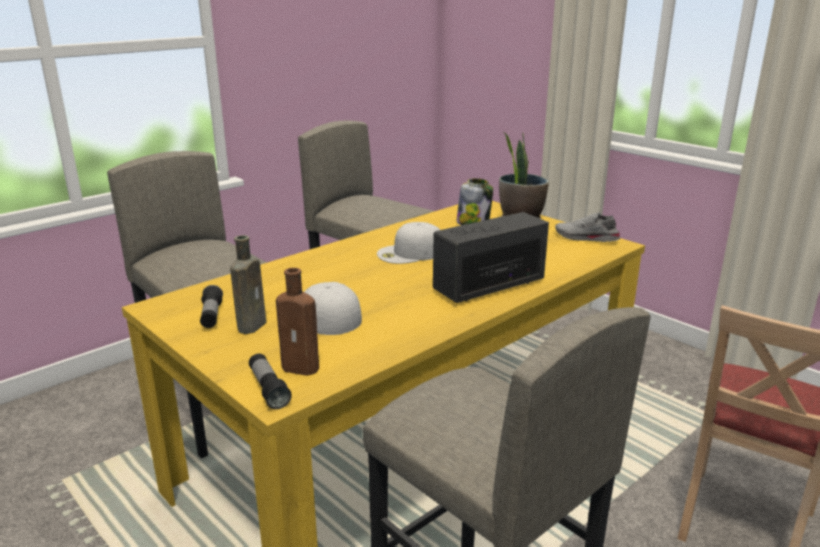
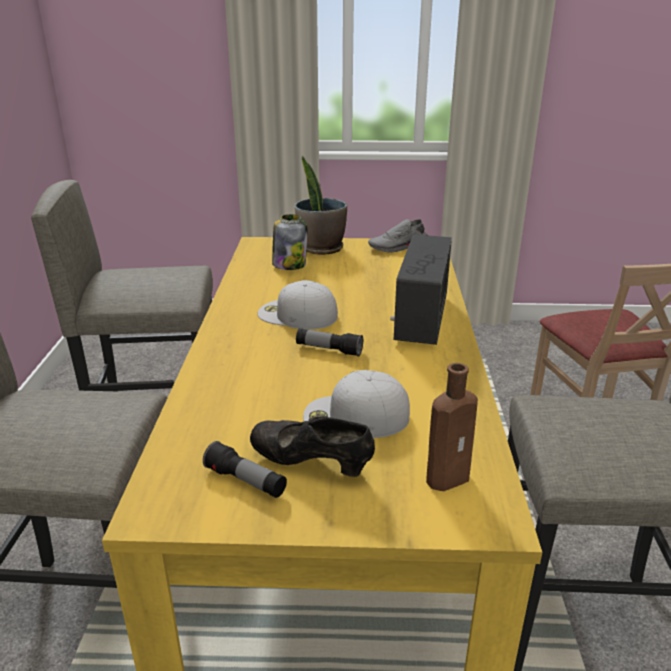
camera: 45 degrees left, 5 degrees up
brown bottle [230,235,266,334] -> black shoe [250,416,375,477]
flashlight [249,354,292,409] -> flashlight moved to [296,328,363,357]
white cap [377,222,440,264] -> white cap turned 90 degrees clockwise [258,280,338,330]

